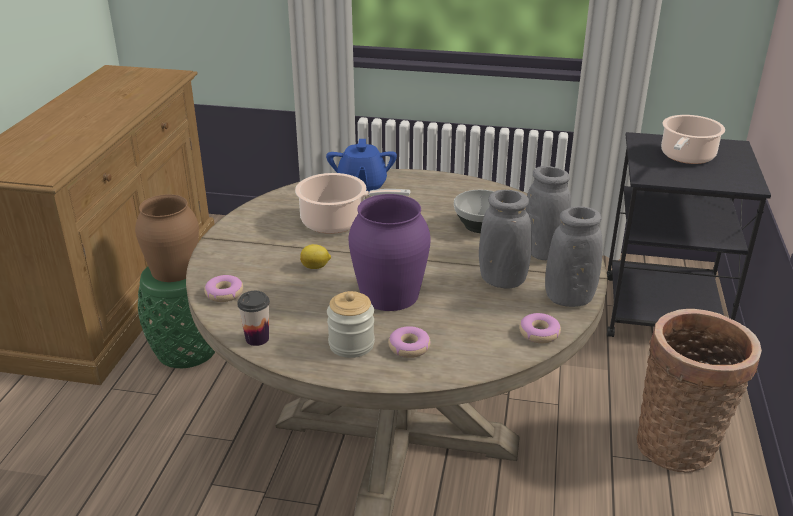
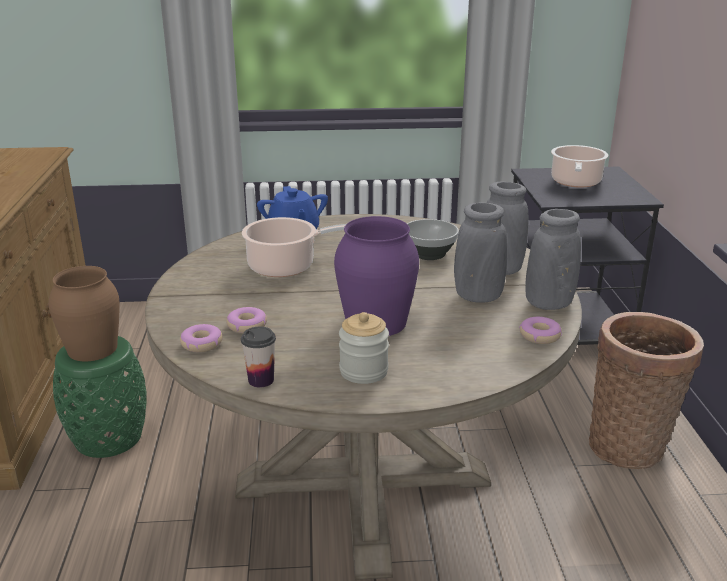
camera: 15 degrees left, 5 degrees down
lemon [300,244,331,269] -> none
donut [388,326,430,358] -> donut moved to [226,307,267,334]

